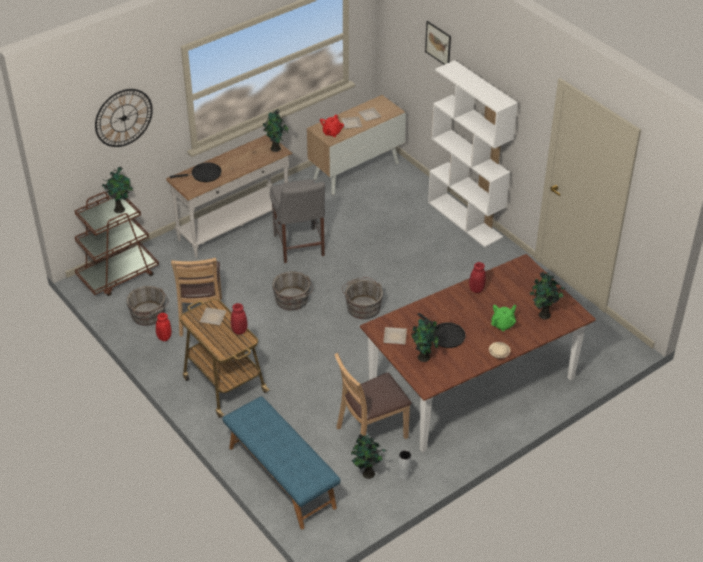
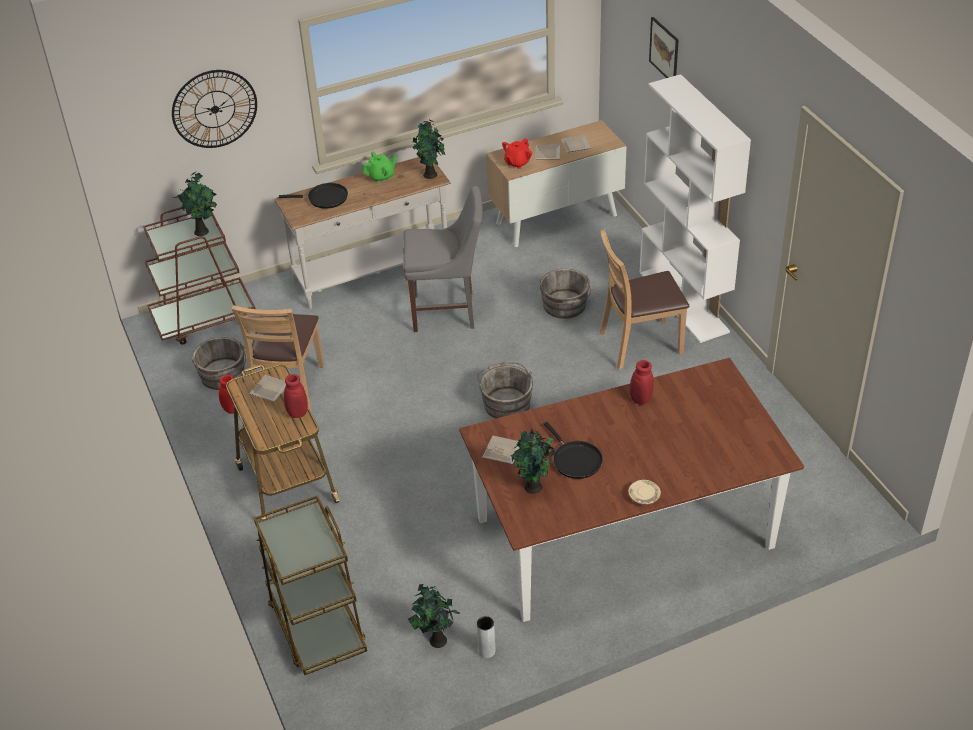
camera: 15 degrees right, 0 degrees up
blue bench [223,396,341,529] -> brown cart [254,495,367,675]
grey chair [270,179,325,263] -> grey chair turned 90 degrees counterclockwise [403,186,483,332]
grey bucket [272,271,313,311] -> grey bucket moved to [540,269,591,319]
brown chair [334,353,412,440] -> brown chair moved to [600,230,689,370]
green teapot [491,305,516,331] -> green teapot moved to [362,152,397,183]
potted plant [530,272,566,319] -> none

